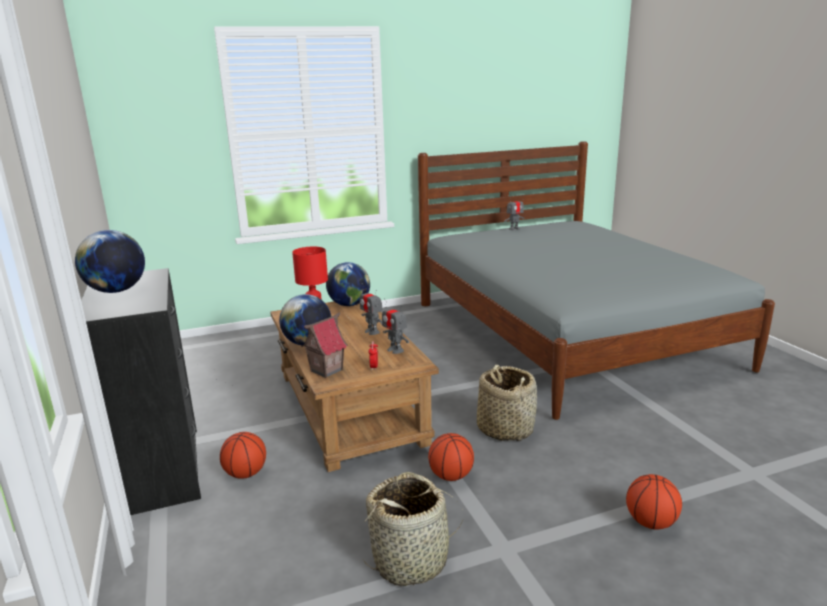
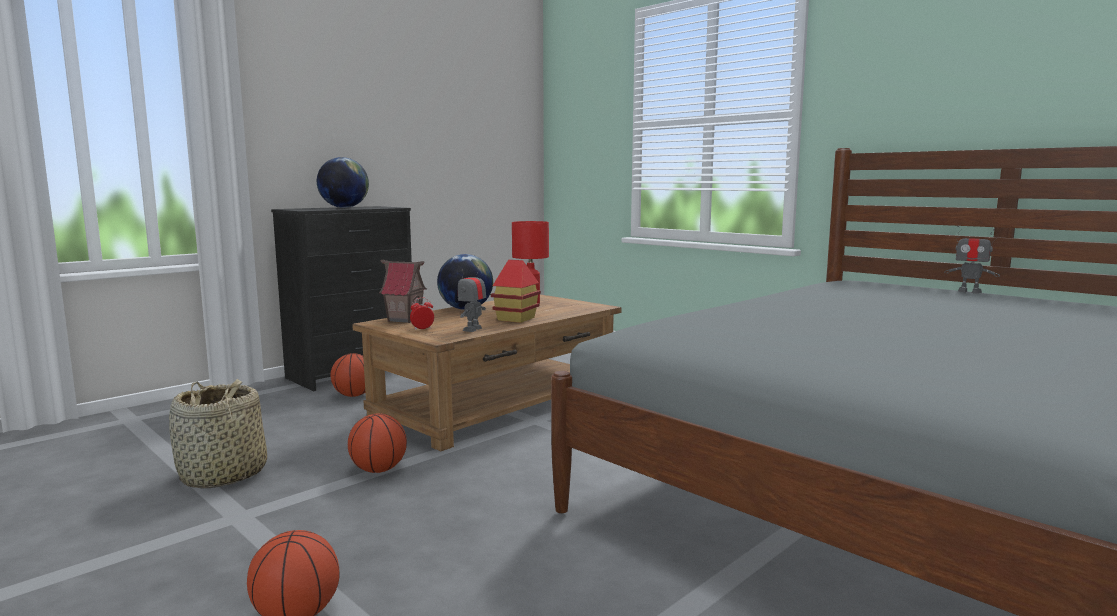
camera: 65 degrees right, 10 degrees down
globe [326,262,370,306] -> none
toy robot [360,283,383,335] -> toy house [491,260,541,323]
basket [477,365,537,441] -> none

